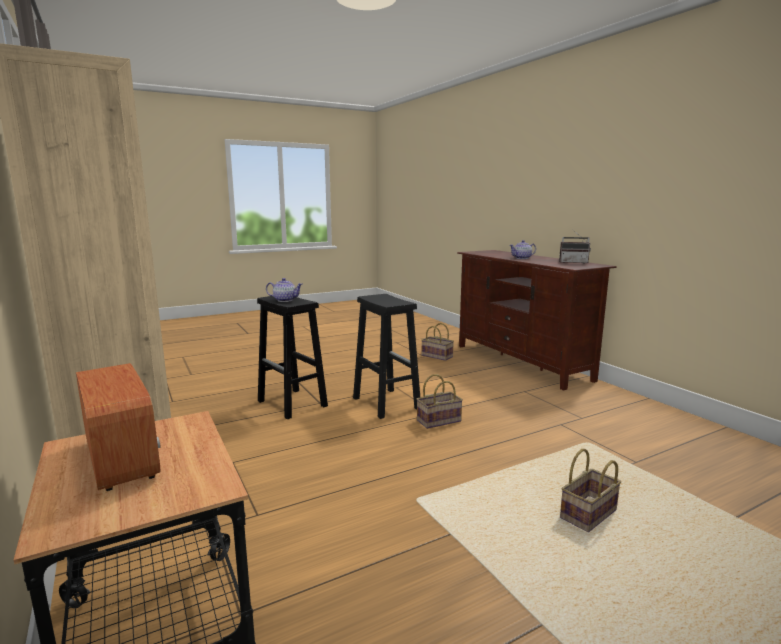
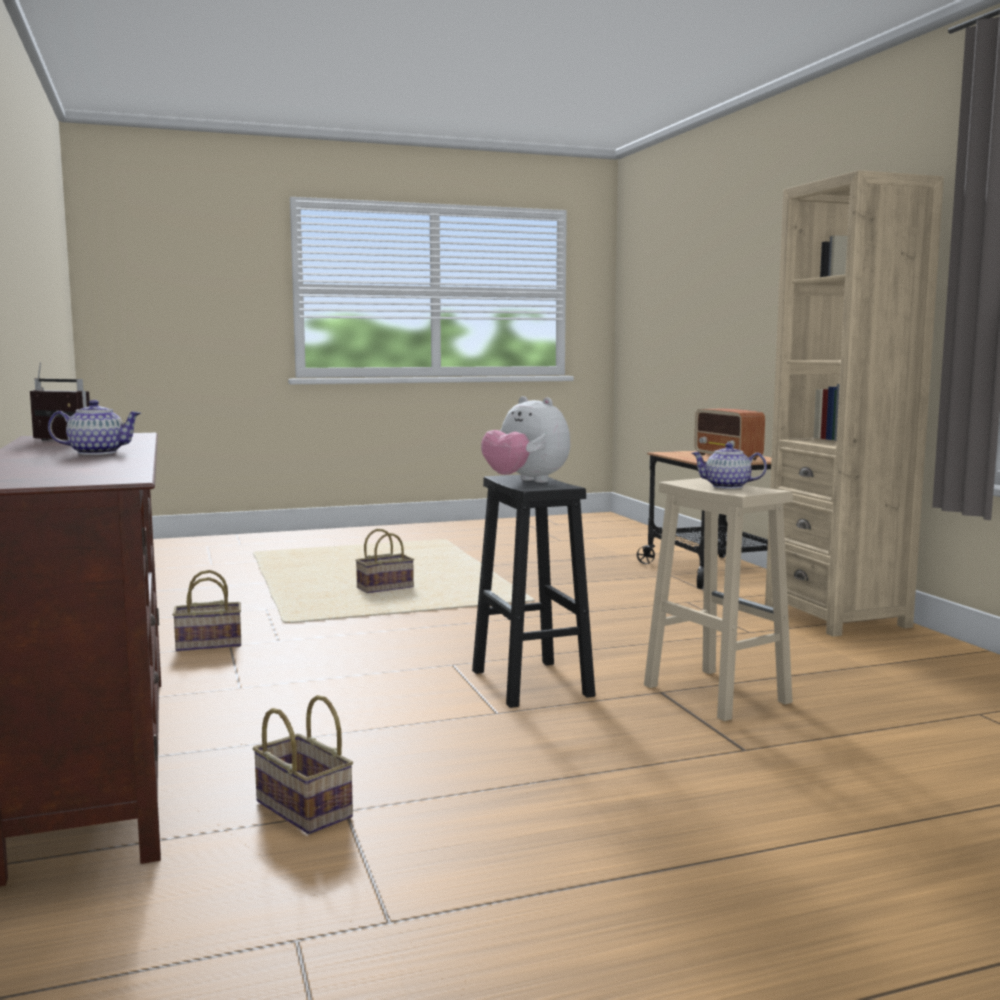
camera: 170 degrees left, 5 degrees down
black stool [257,296,328,419] -> beige stool [644,478,793,721]
basket [417,374,463,429] -> basket moved to [173,570,241,651]
none -> plush toy [481,396,570,483]

